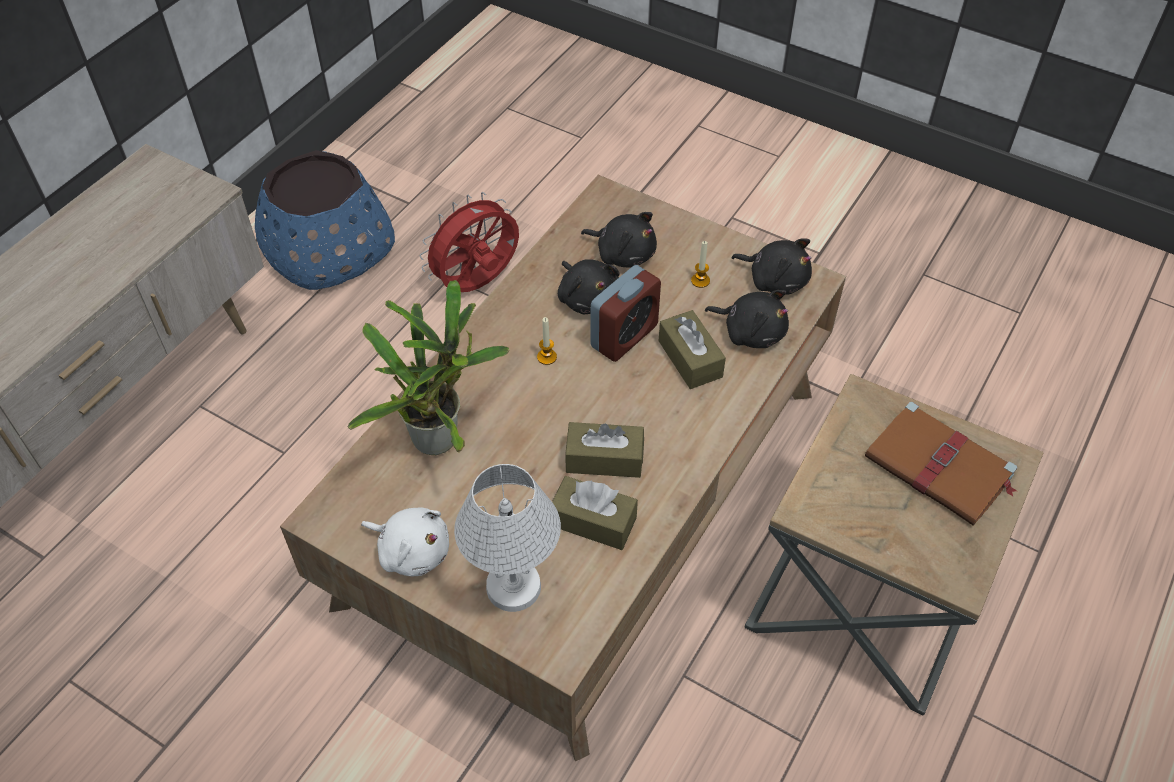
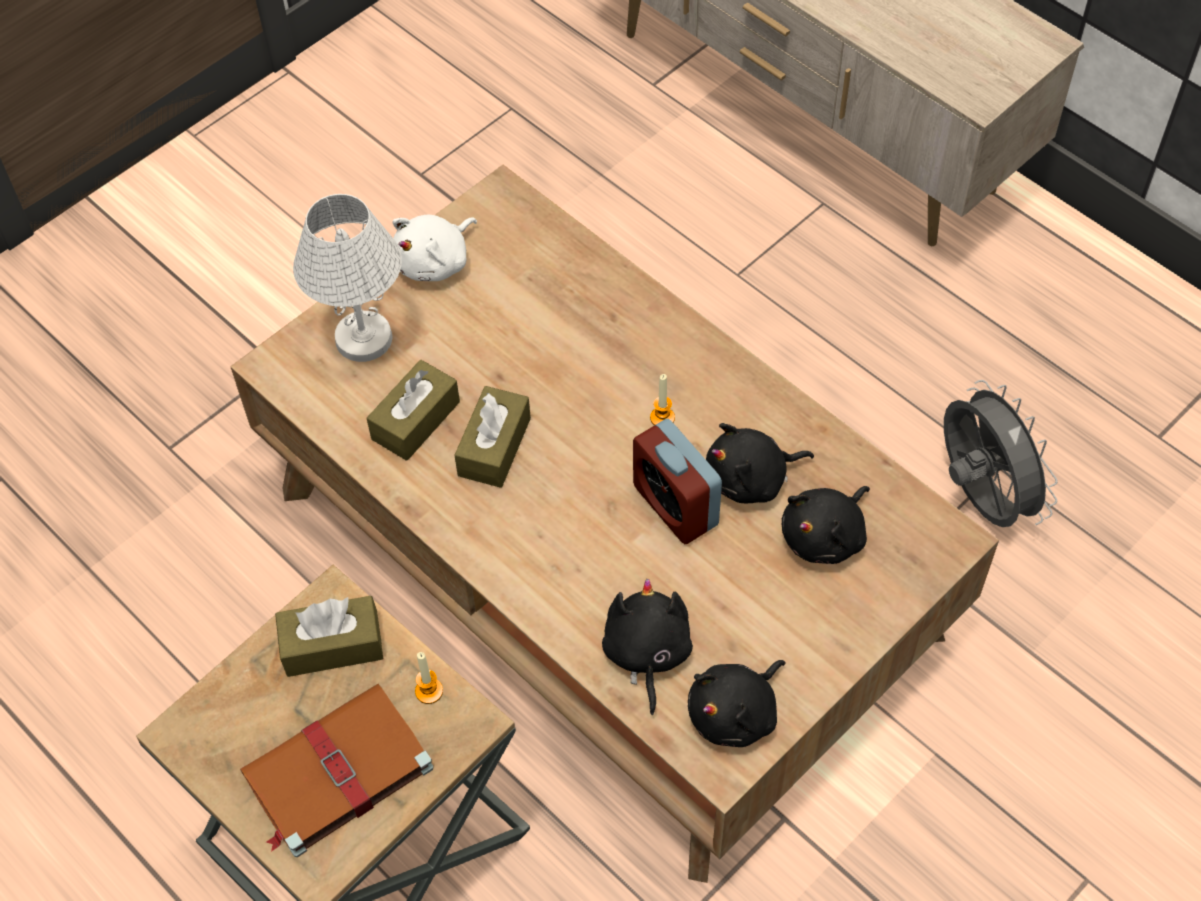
camera: 105 degrees right, 5 degrees up
blue planter [255,150,395,290] -> none
potted plant [348,280,509,455] -> none
red fan [420,192,519,292] -> grey fan [944,380,1058,527]
brown tissue box [659,310,726,389] -> brown tissue box moved to [275,596,383,677]
candle [691,241,710,288] -> candle moved to [415,652,443,704]
black plush toy [705,290,789,348] -> black plush toy turned 135 degrees clockwise [602,579,693,715]

